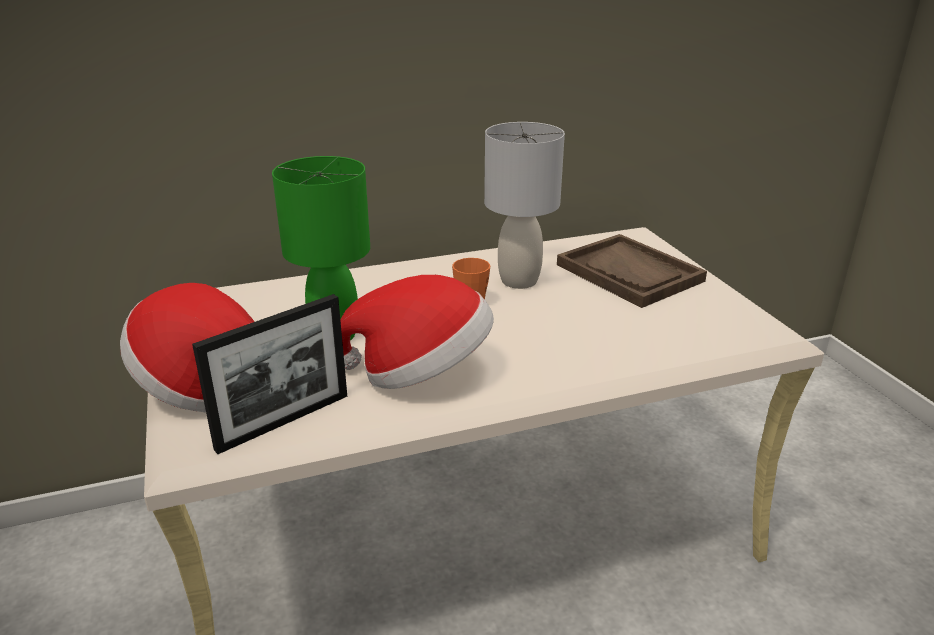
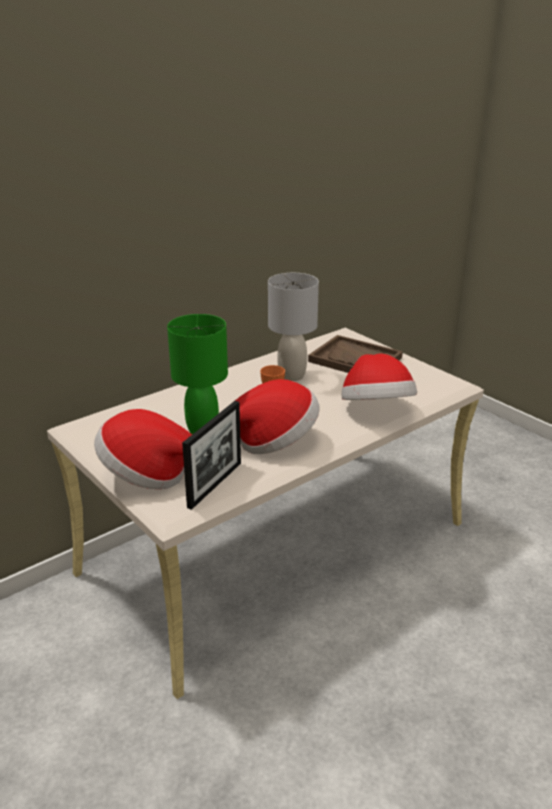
camera: 20 degrees left, 0 degrees up
none -> hat [342,354,417,400]

